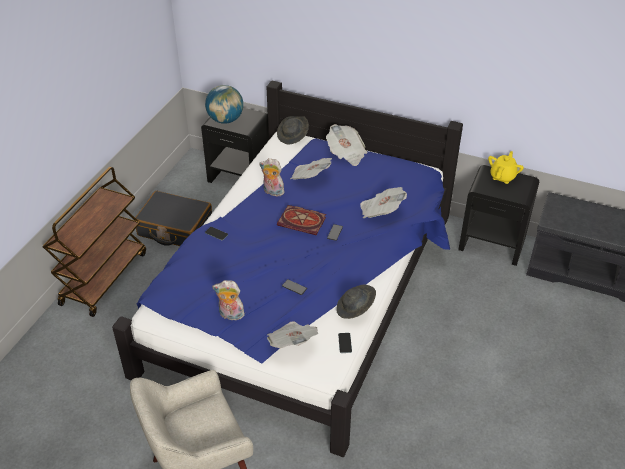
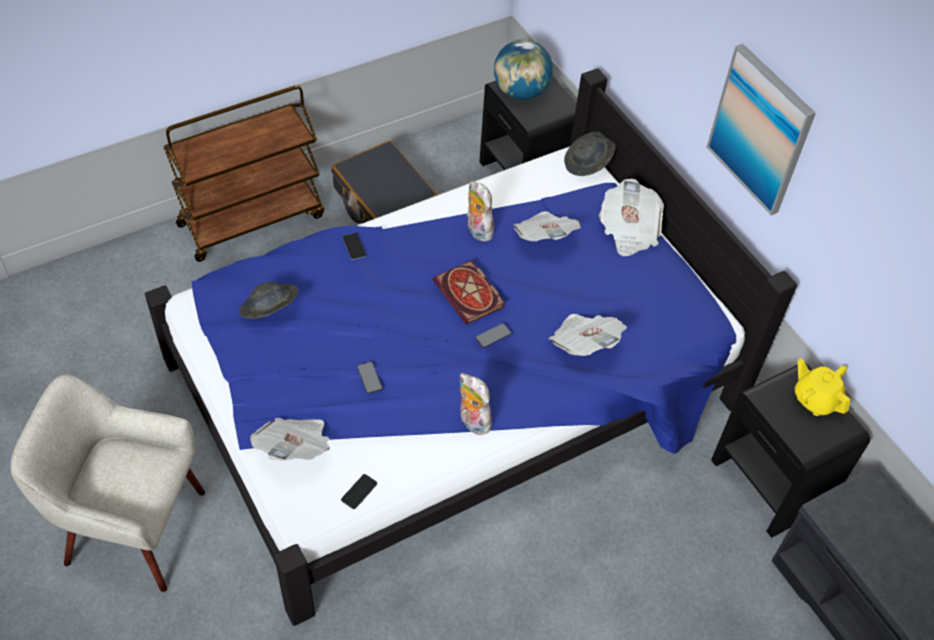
camera: 35 degrees right, 10 degrees up
plush toy [212,280,245,320] -> plush toy moved to [460,373,493,435]
grey hat [336,285,376,319] -> grey hat moved to [239,282,298,319]
yellow teapot [488,151,524,184] -> yellow teapot turned 105 degrees counterclockwise [795,358,850,416]
none -> picture [707,43,816,215]

